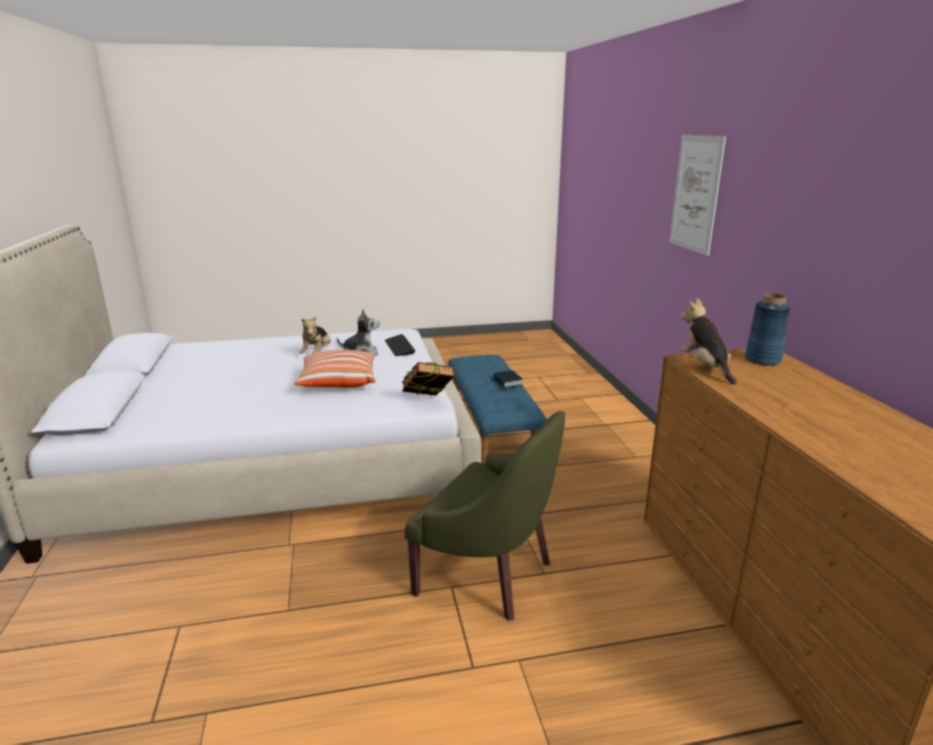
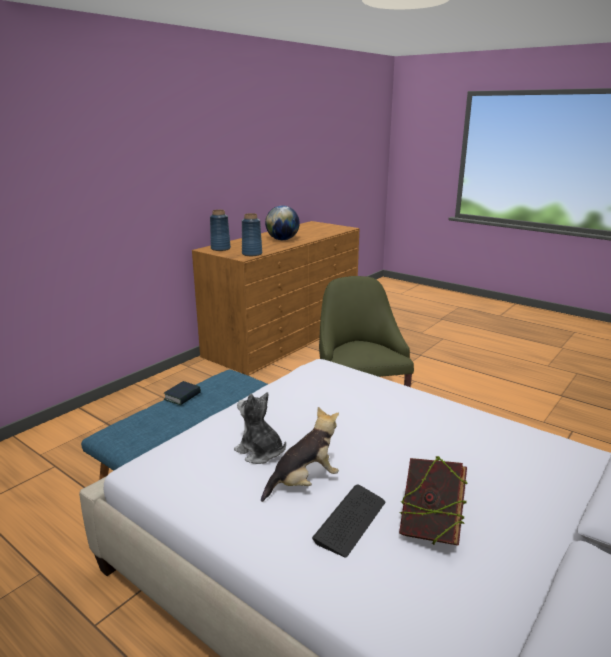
camera: 130 degrees left, 0 degrees up
pillow [294,350,375,388] -> none
keyboard [385,334,416,356] -> keyboard moved to [312,484,385,557]
book [402,362,455,396] -> book moved to [399,456,468,546]
picture [669,135,726,256] -> none
plush toy [681,298,737,384] -> blue vase [242,213,262,256]
none -> globe [265,205,300,240]

